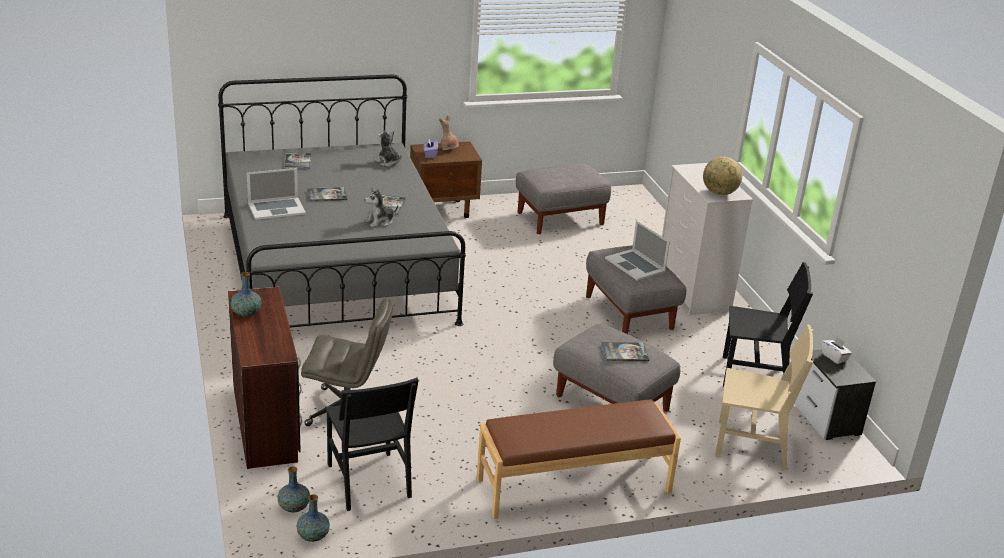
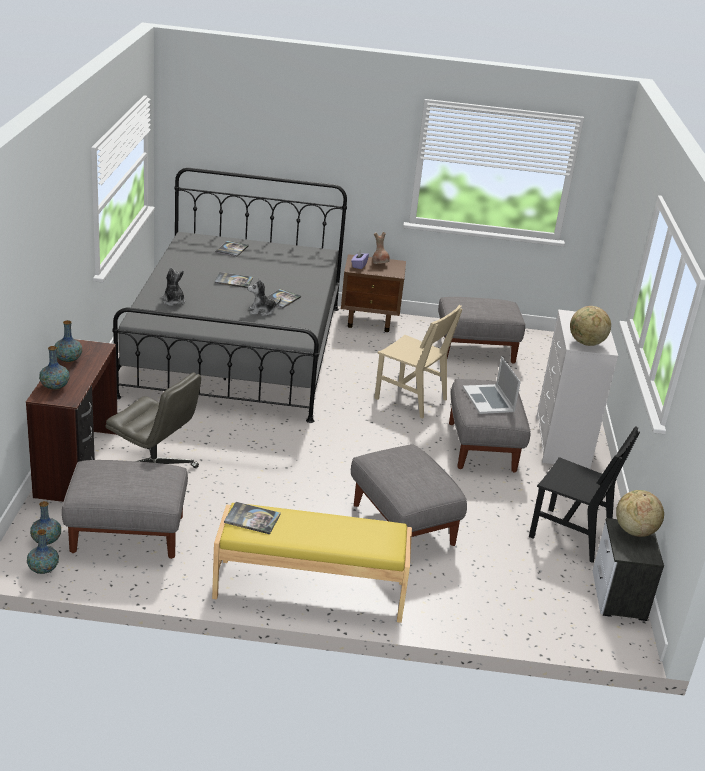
camera: 20 degrees right, 0 degrees up
laptop [247,168,306,220] -> none
black chair [325,378,419,511] -> grey ottoman [62,460,188,559]
plush toy [375,130,402,166] -> plush toy moved to [162,268,186,306]
brown bench [477,399,681,519] -> yellow bench [212,503,412,623]
book [601,342,650,361] -> book moved to [224,502,281,534]
beige chair [715,324,813,470] -> beige chair moved to [374,305,462,419]
white tissue box [822,337,852,364] -> globe [616,490,664,537]
none -> vase [39,346,70,390]

